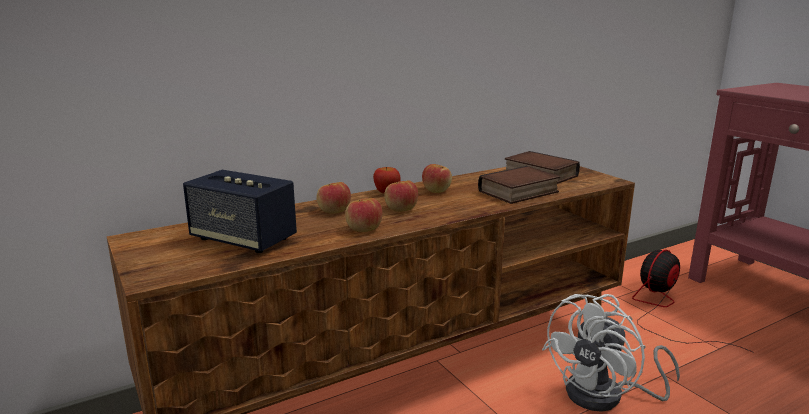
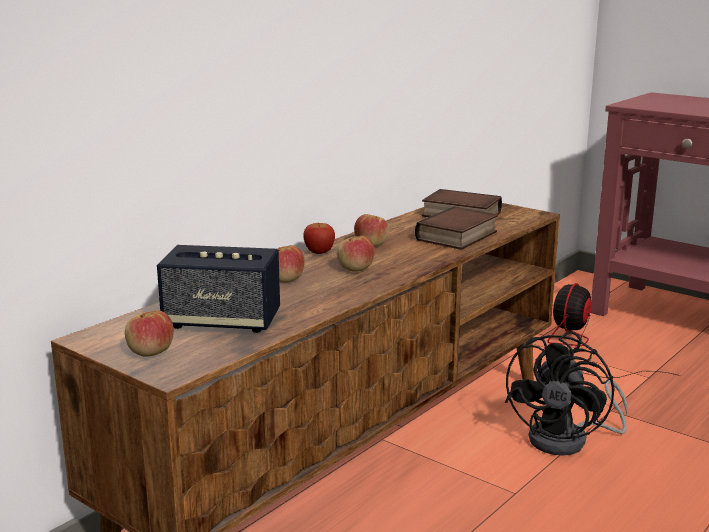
camera: 20 degrees left, 0 degrees up
apple [345,198,382,232] -> apple moved to [125,310,174,357]
white fan [542,294,680,412] -> black fan [505,331,628,456]

